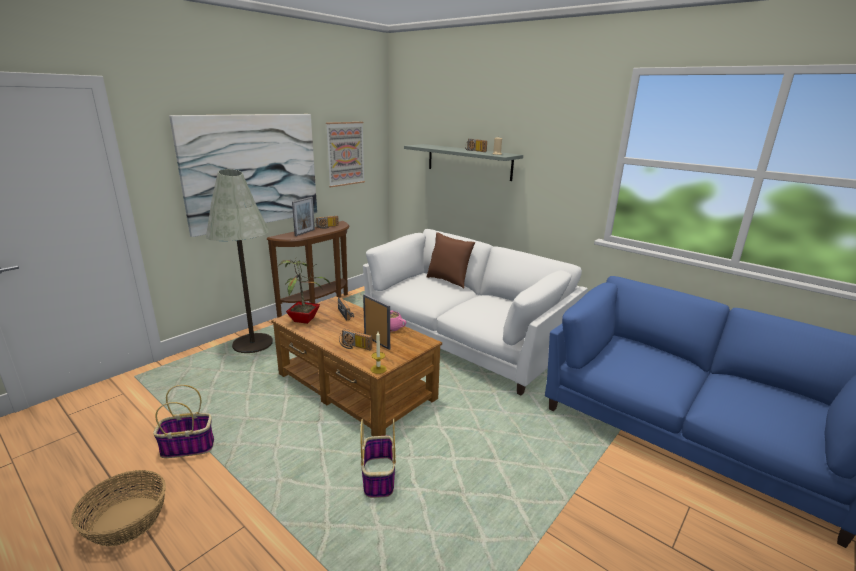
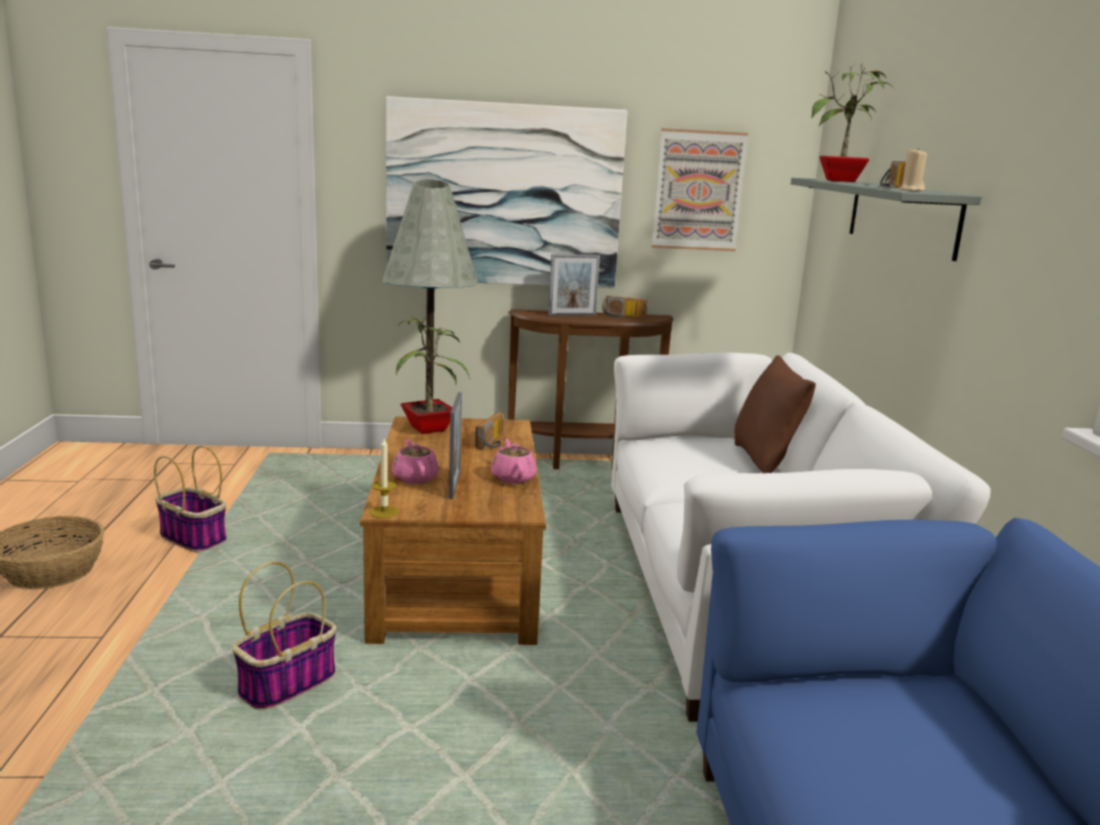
camera: 45 degrees right, 5 degrees down
radio [339,329,372,350] -> pink teapot [392,439,439,484]
none -> potted plant [811,64,893,182]

